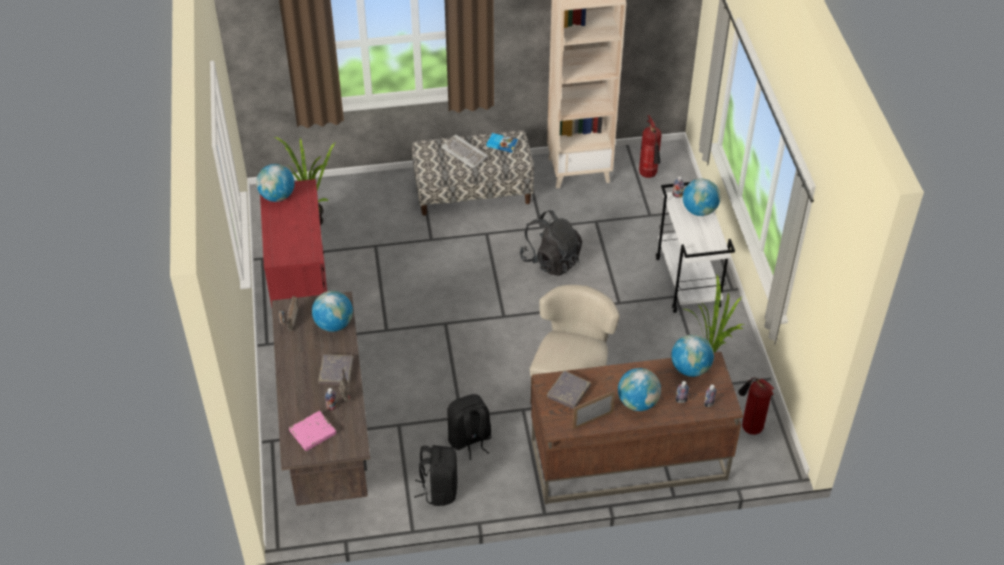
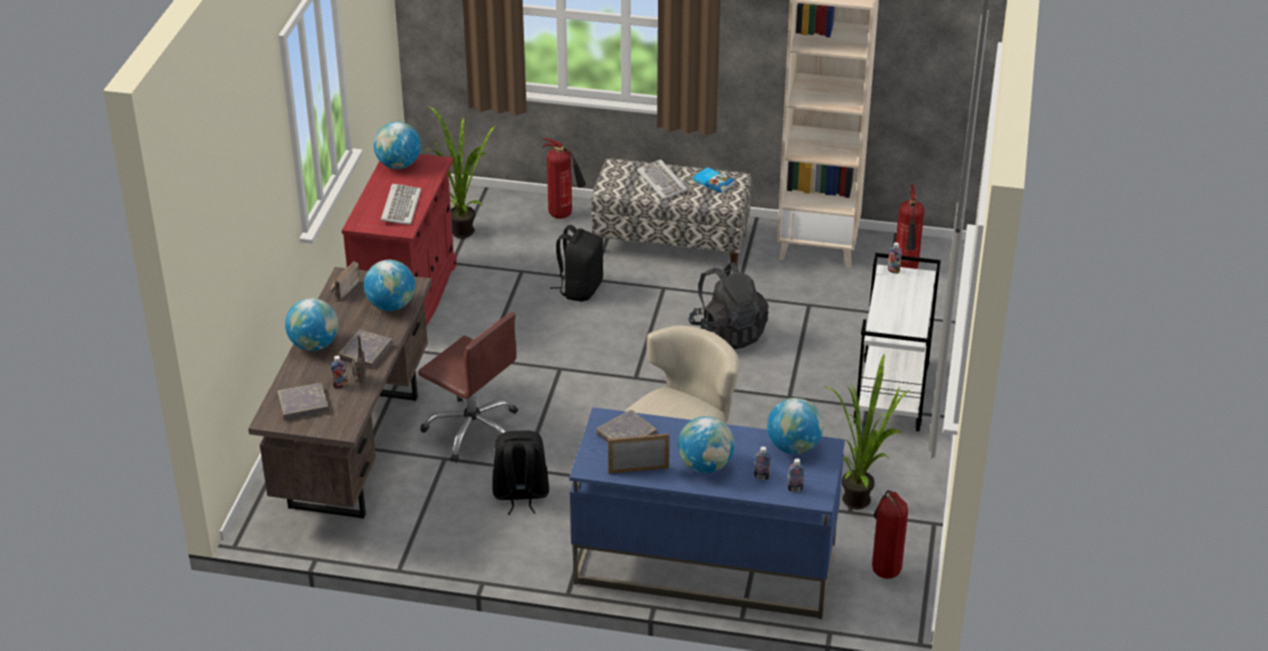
camera: 20 degrees right, 10 degrees down
pink book [289,411,337,451] -> grey book [277,383,329,420]
black backpack [414,445,458,506] -> black backpack moved to [550,225,603,302]
brown desk [531,352,743,504] -> blue desk [569,407,845,619]
globe [683,179,720,216] -> globe moved to [285,298,338,351]
none -> keyboard [381,184,421,225]
none -> brown office chair [418,312,518,463]
none -> fire extinguisher [543,138,586,219]

